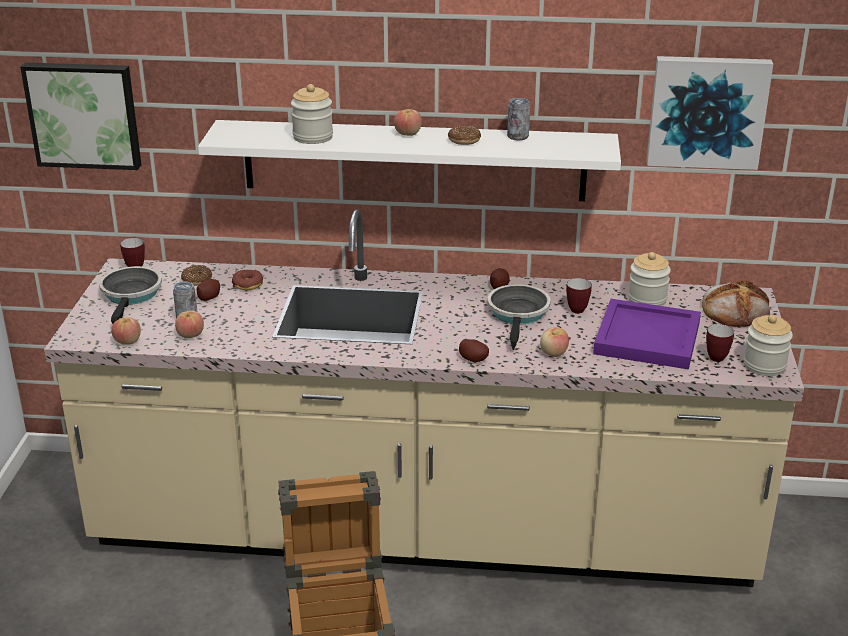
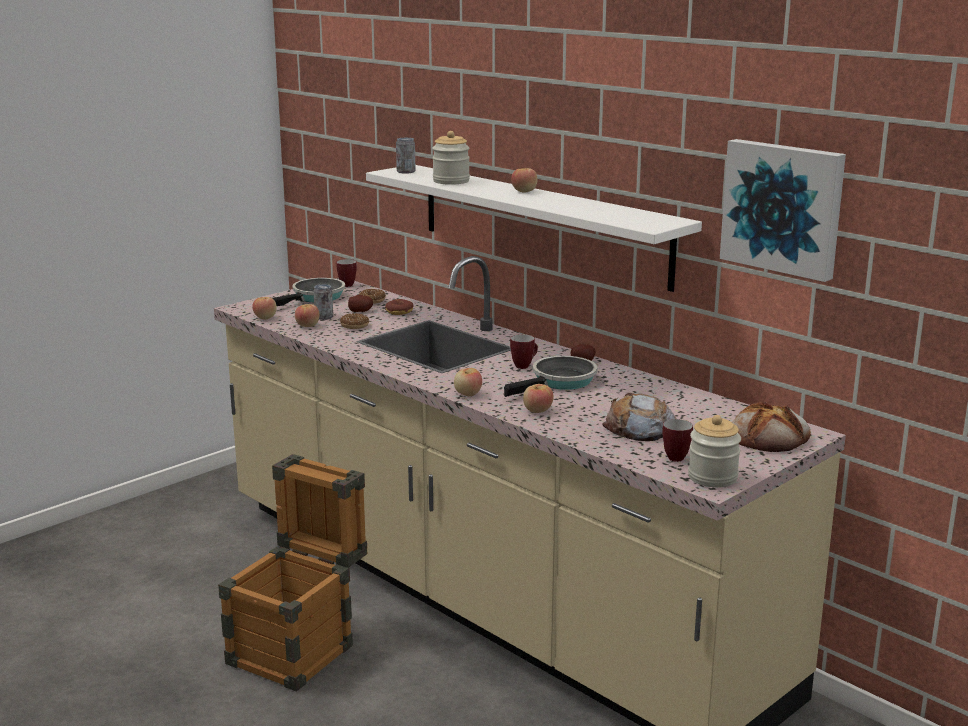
camera: 40 degrees right, 10 degrees down
picture [20,63,141,170] -> none
donut [448,126,481,145] -> donut moved to [340,313,369,329]
potato [459,339,489,362] -> apple [454,368,482,396]
can [507,98,530,141] -> can moved to [396,138,416,174]
mug [566,278,592,314] -> mug moved to [510,334,538,369]
purple tray [593,299,701,369] -> bread [602,393,677,441]
jar [628,252,671,306] -> none

